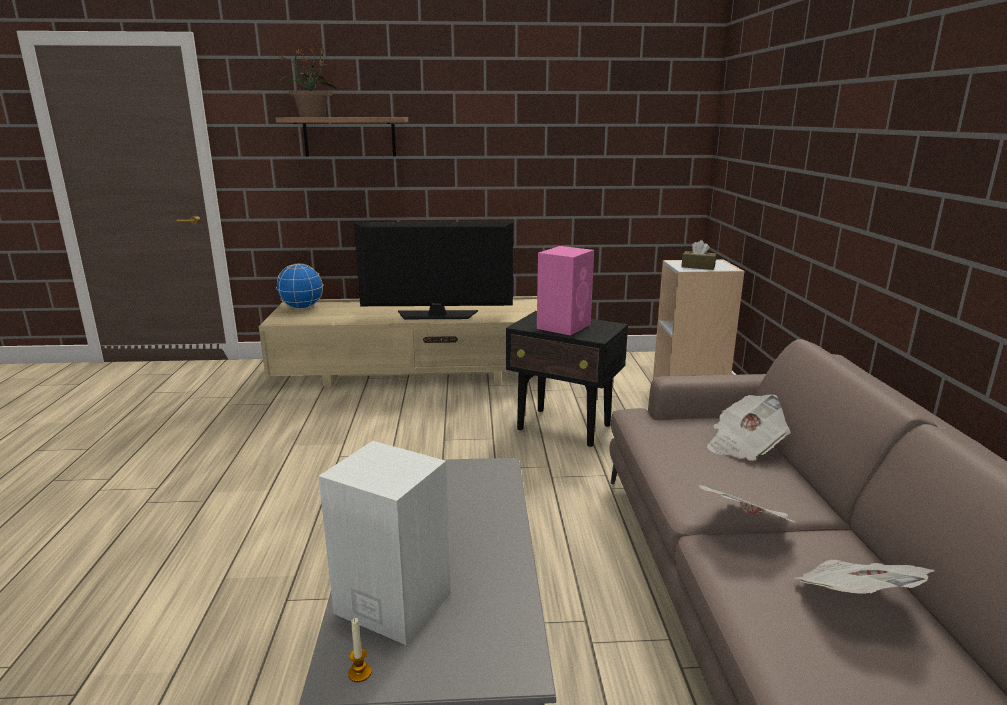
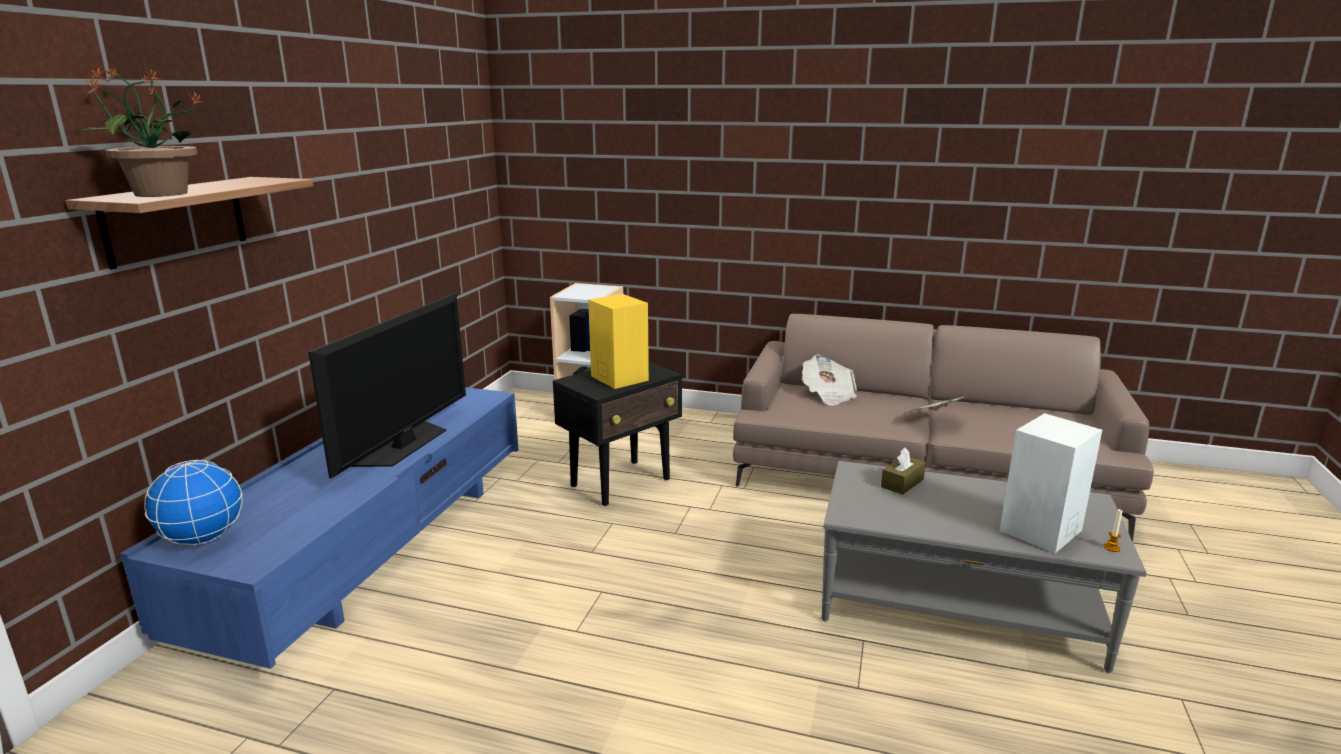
camera: 70 degrees left, 0 degrees up
beige tv stand [259,296,537,389] -> blue tv stand [120,387,518,669]
pink speaker [537,246,594,336] -> yellow speaker [588,294,649,389]
brown tissue box [681,240,716,270] -> brown tissue box moved to [881,448,926,495]
newspaper [793,560,935,594] -> none

